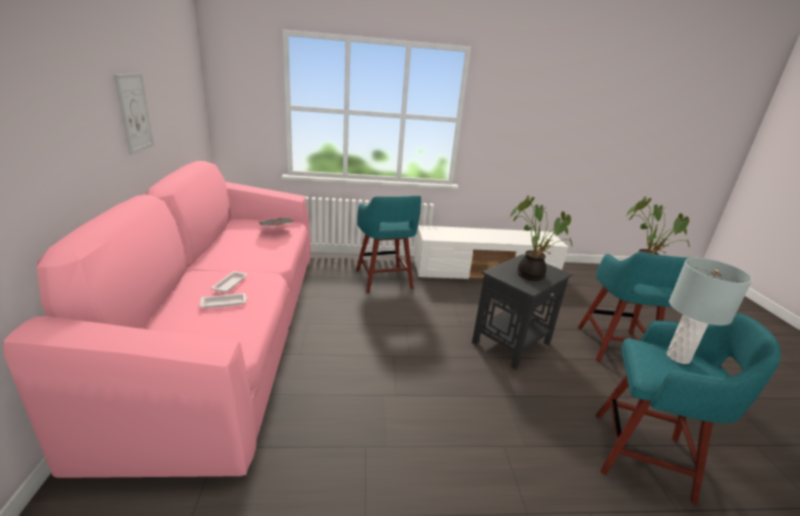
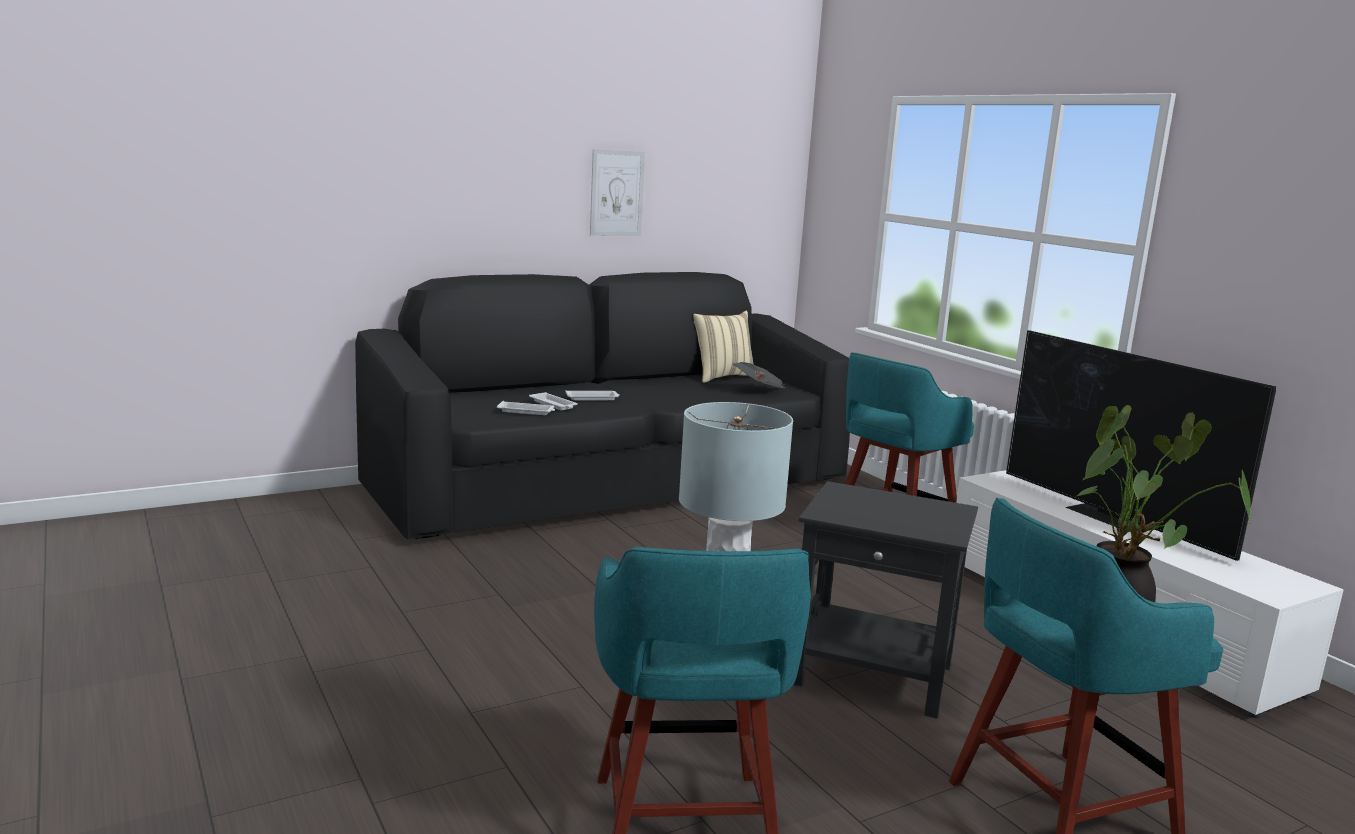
camera: 65 degrees right, 10 degrees down
pink sofa [3,161,311,478] -> black sofa [355,272,850,539]
potted plant [510,196,572,281] -> none
none -> white tray [497,401,555,415]
none -> beige pillow [693,310,753,383]
none -> television [1006,330,1276,561]

